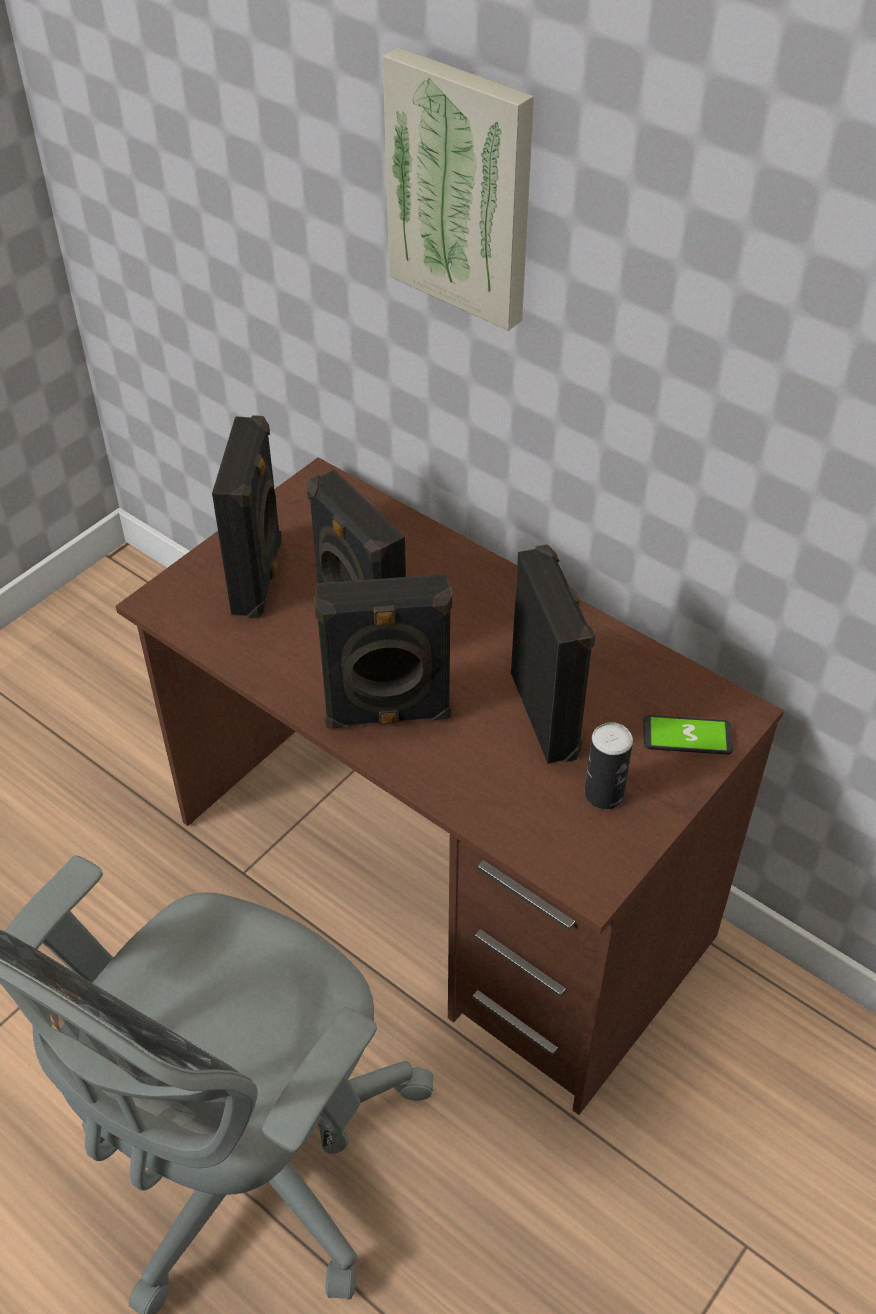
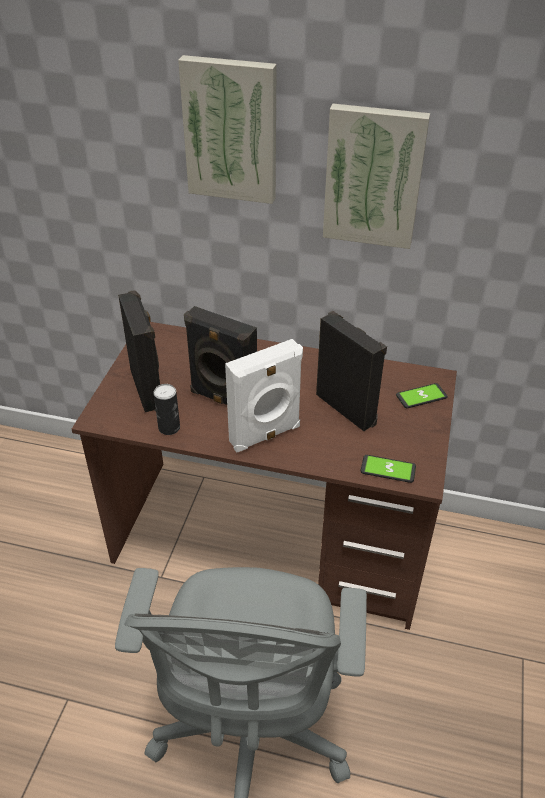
camera: 25 degrees left, 5 degrees down
black speaker [314,574,452,728] -> white speaker [225,339,303,453]
can [585,722,633,809] -> can moved to [153,384,180,435]
none -> picture [323,104,430,249]
none -> phone [360,455,416,483]

